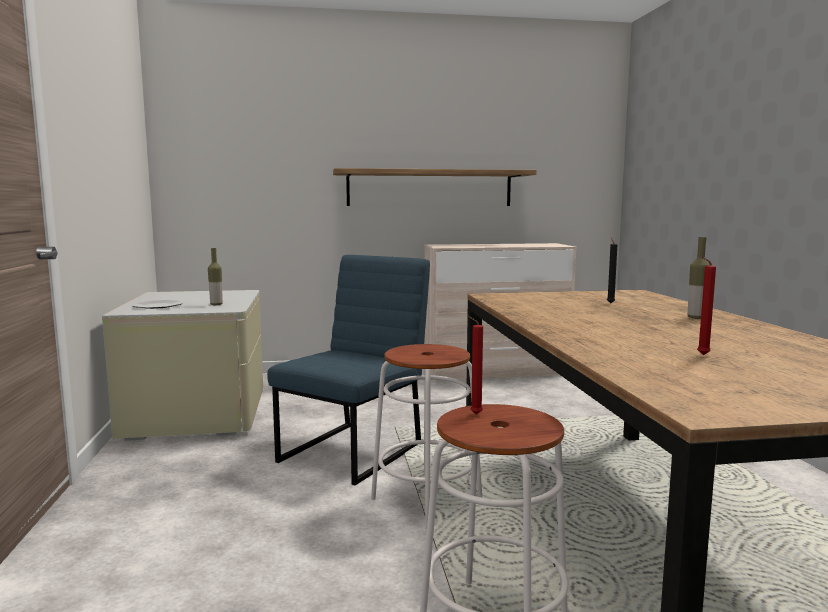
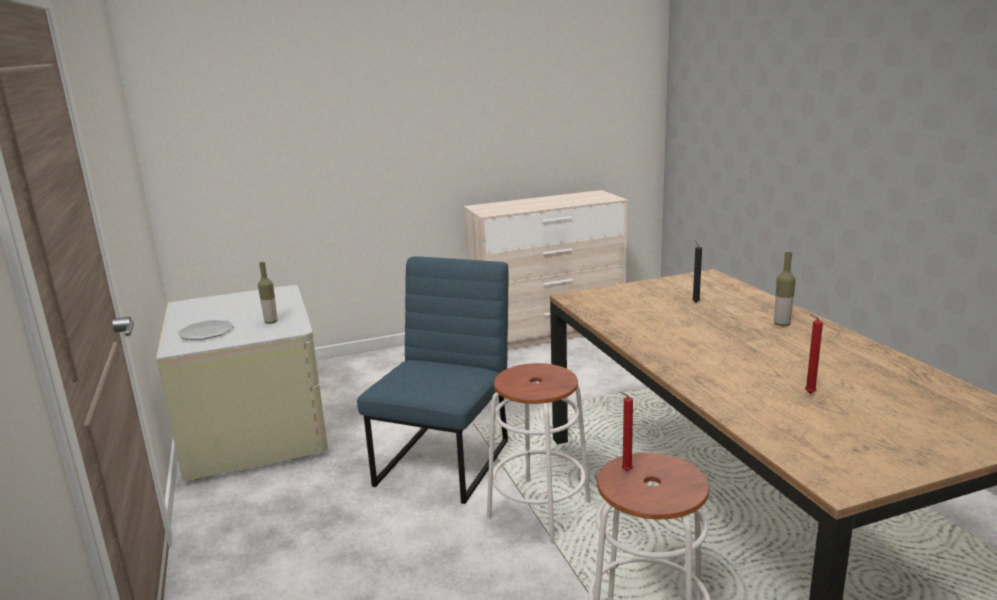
camera: 10 degrees left, 10 degrees up
shelf [333,168,537,206] -> none

